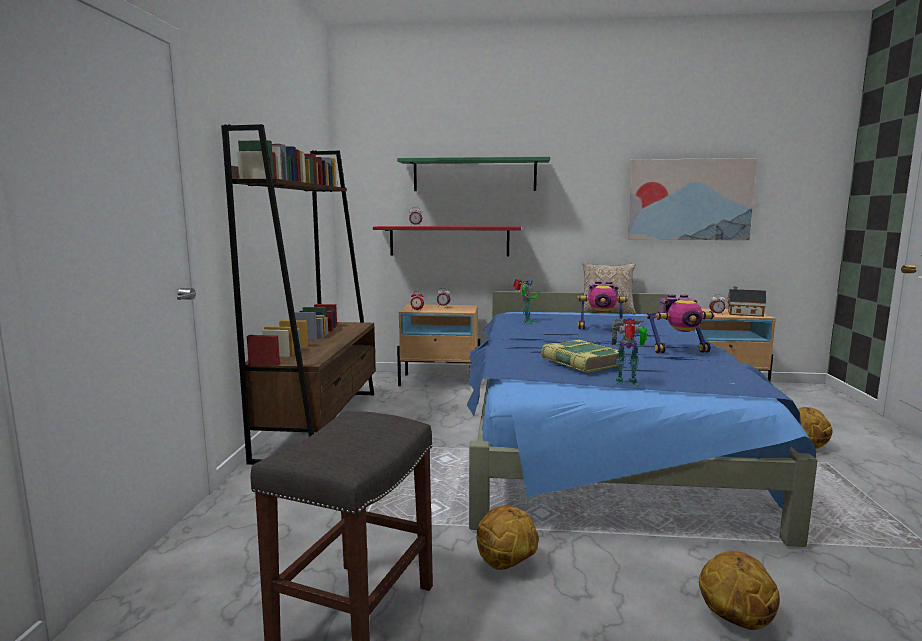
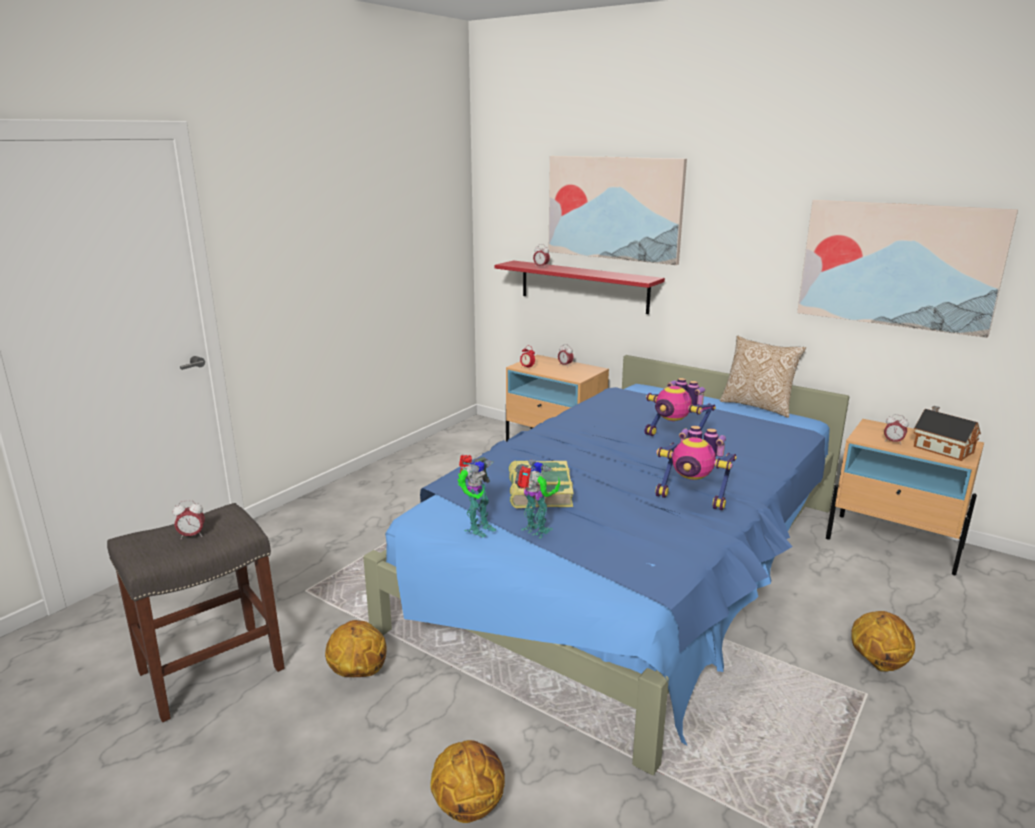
camera: 30 degrees right, 10 degrees up
brown bookcase [221,124,376,465] -> none
green shelf [397,157,550,191] -> picture [549,156,687,265]
toy robot [514,279,539,323] -> toy robot moved to [457,455,496,537]
none -> alarm clock [173,500,205,539]

